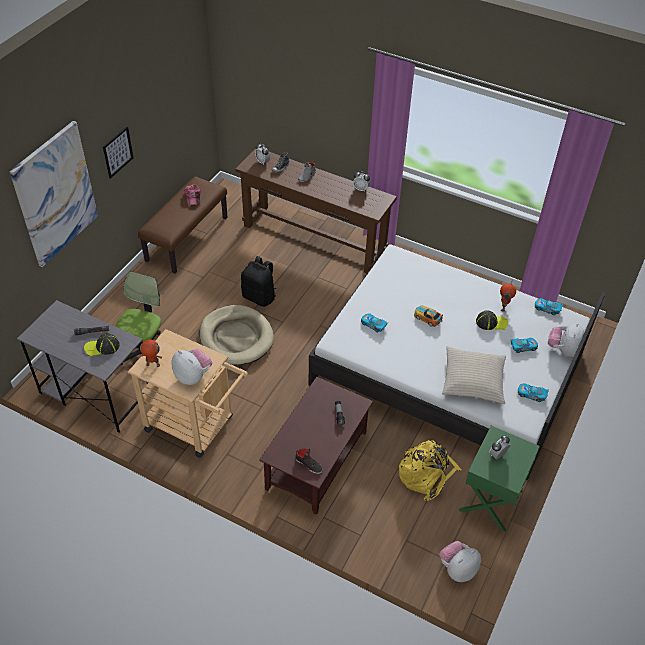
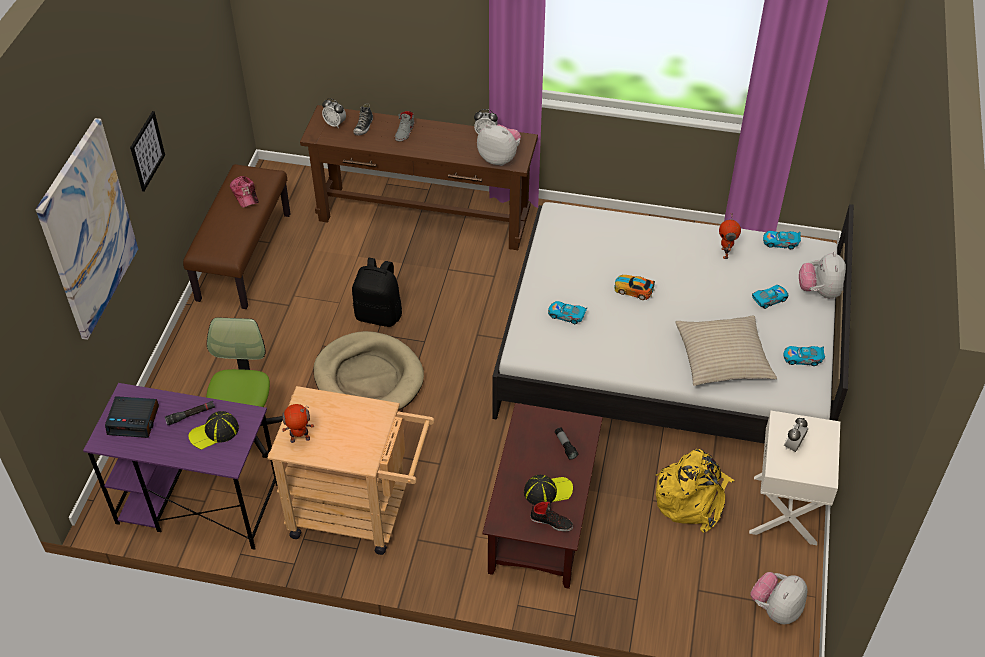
camera: 15 degrees left, 0 degrees up
grey desk [17,300,148,433] -> purple desk [83,383,278,550]
plush toy [171,349,212,385] -> plush toy moved to [477,124,521,166]
green nightstand [459,426,540,532] -> white nightstand [749,411,840,545]
cap [476,310,508,330] -> cap moved to [524,475,573,505]
none -> alarm clock [105,396,159,438]

